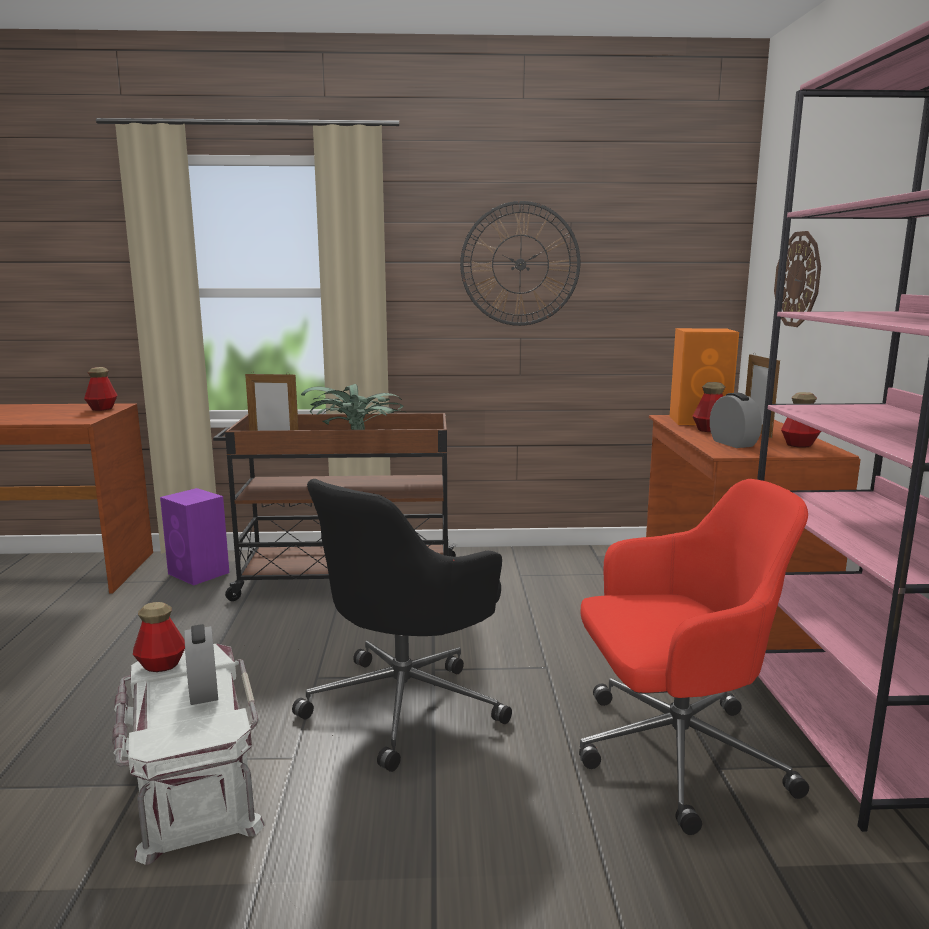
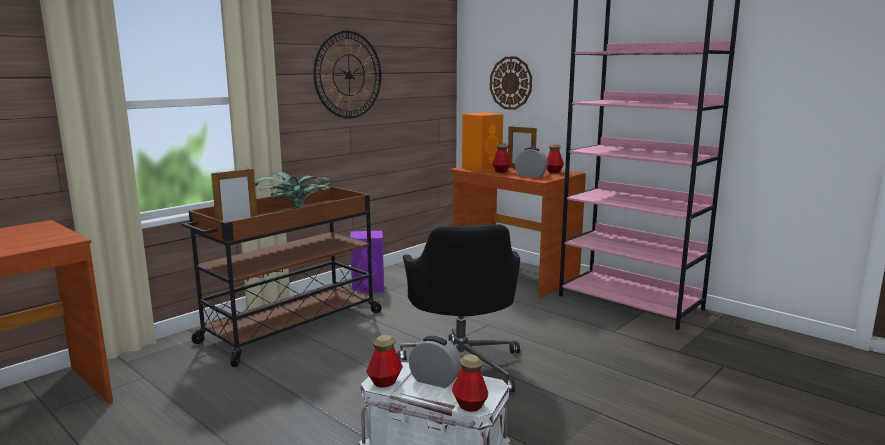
camera: 45 degrees left, 0 degrees up
bottle [84,367,118,411] -> bottle moved to [452,354,488,412]
purple speaker [160,488,229,585] -> purple speaker moved to [350,231,384,293]
red office chair [579,479,809,835] -> none

